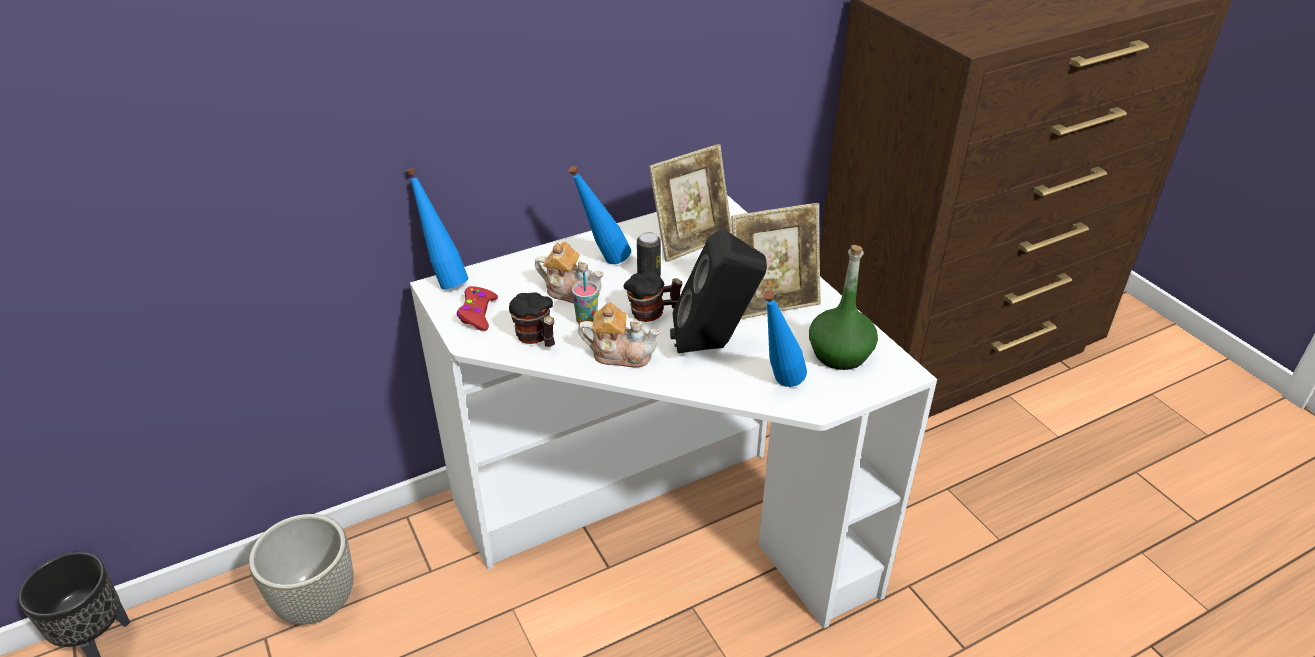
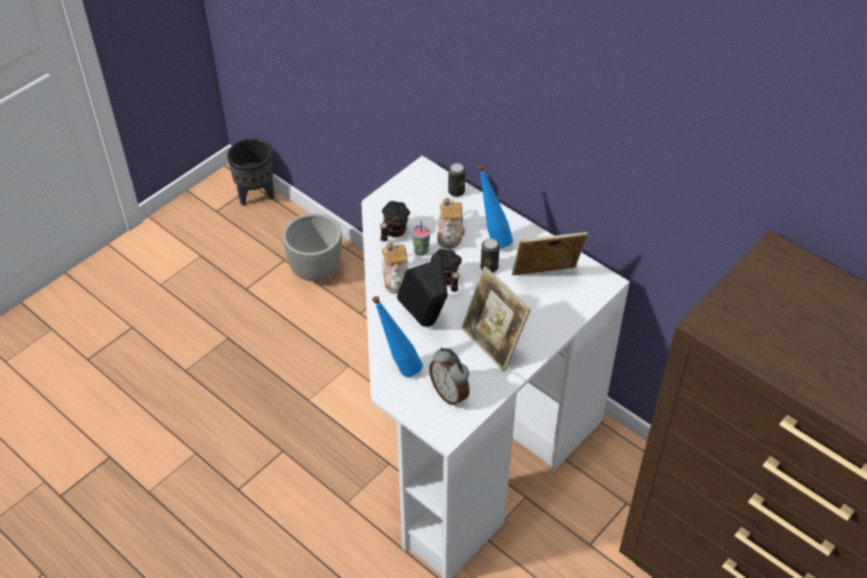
camera: 70 degrees right, 10 degrees up
blue bottle [406,168,469,289] -> none
red game controller [457,286,498,331] -> none
picture frame [649,144,732,262] -> picture frame turned 135 degrees clockwise [512,232,588,276]
green bottle [809,245,878,370] -> alarm clock [429,347,469,407]
none -> can [448,163,466,197]

